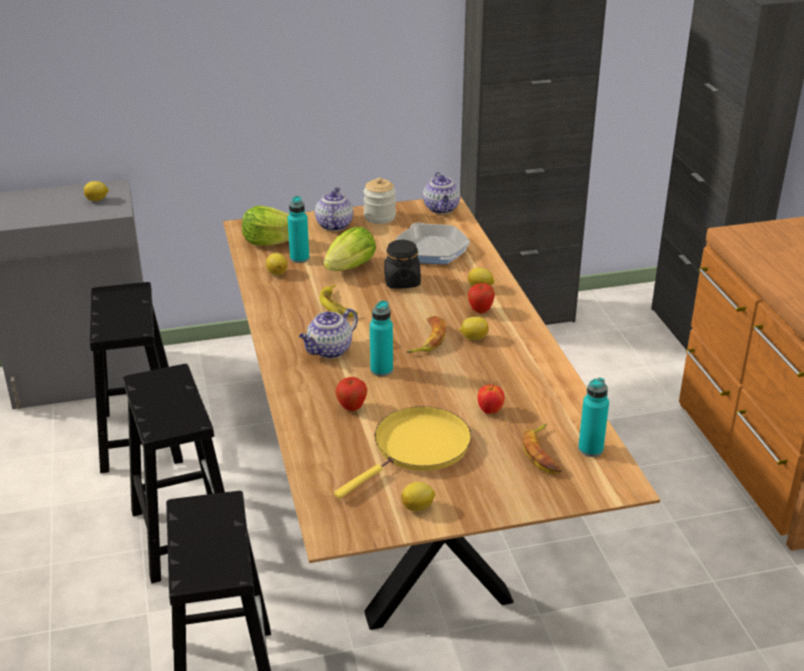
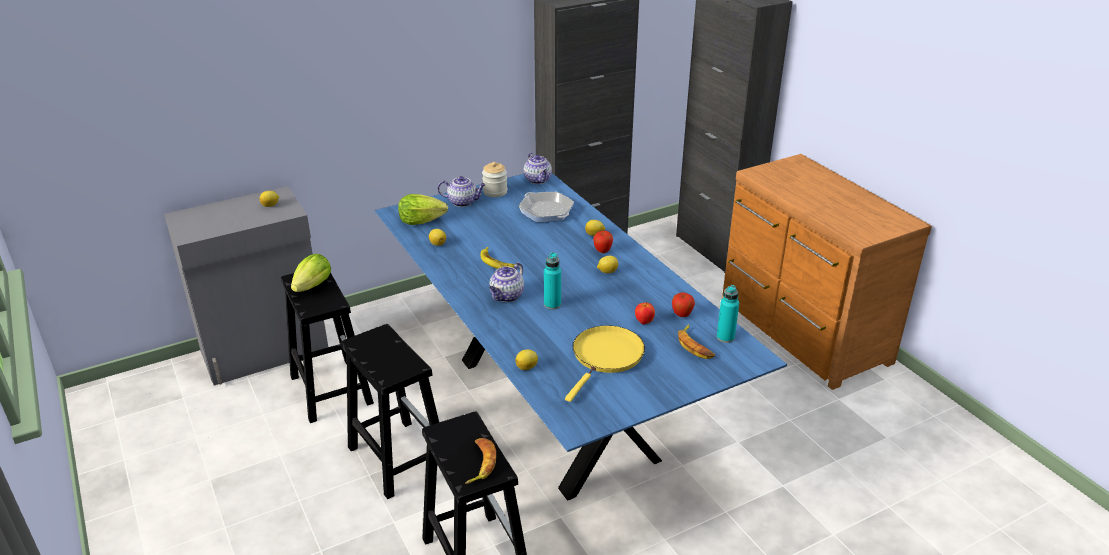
camera: 15 degrees left, 0 degrees up
brown dining table [223,196,660,630] -> blue dining table [375,173,787,500]
turquoise bottle [288,196,309,263] -> none
teapot [315,187,353,231] -> teapot turned 105 degrees clockwise [438,176,486,207]
lettuce [324,227,376,271] -> lettuce moved to [291,254,331,292]
apple [336,377,367,411] -> apple moved to [672,292,695,317]
black jar [384,240,421,288] -> none
lemon [401,482,435,511] -> lemon moved to [515,350,538,370]
banana [406,316,446,353] -> banana moved to [465,438,496,484]

